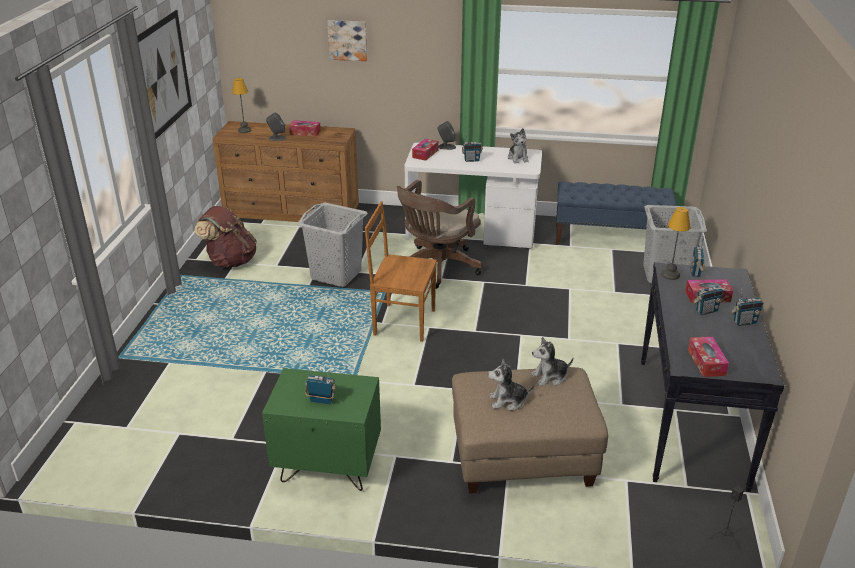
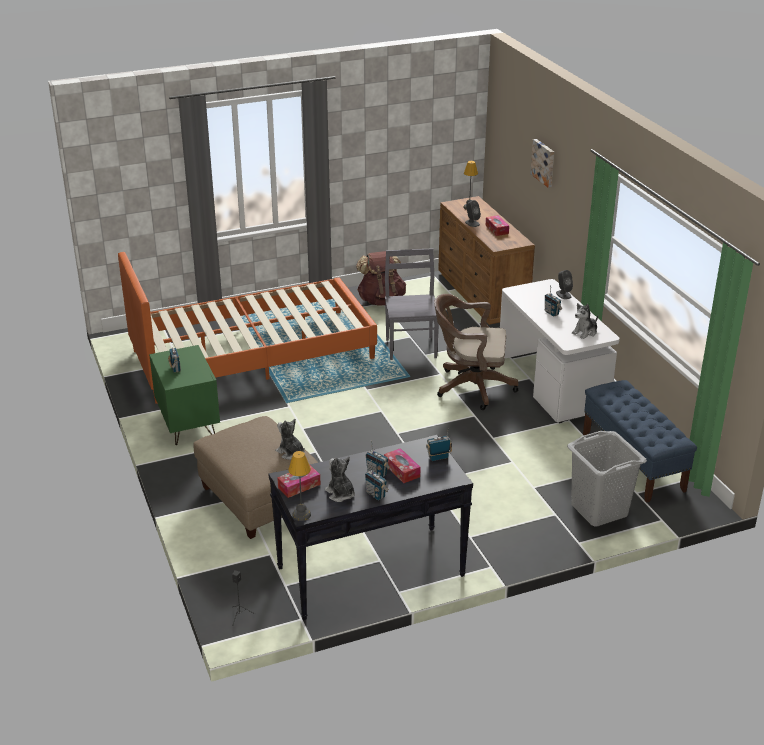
camera: 60 degrees right, 0 degrees up
picture [137,10,192,139] -> none
grey laundry basket [297,202,368,287] -> grey chair [385,248,439,360]
brown chair [365,201,437,342] -> none
tissue box [412,139,439,161] -> none
plush toy [488,359,534,411] -> plush toy moved to [325,457,355,502]
table lamp [661,207,691,280] -> table lamp moved to [288,451,311,521]
none -> orange bed [118,252,377,404]

